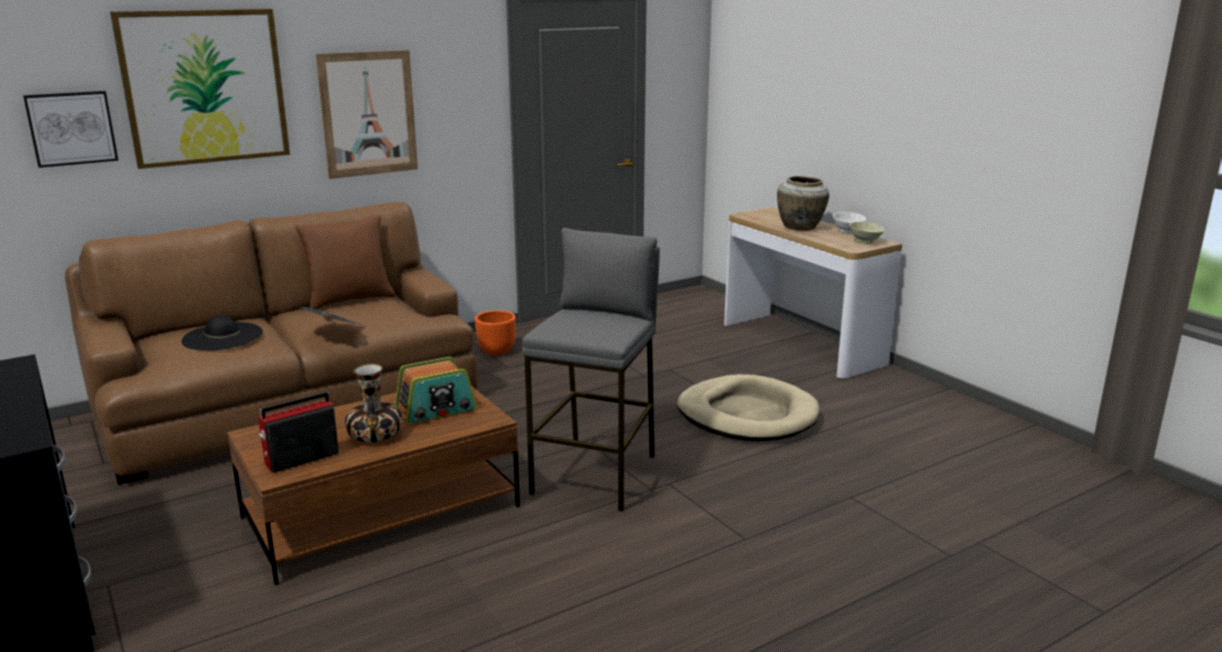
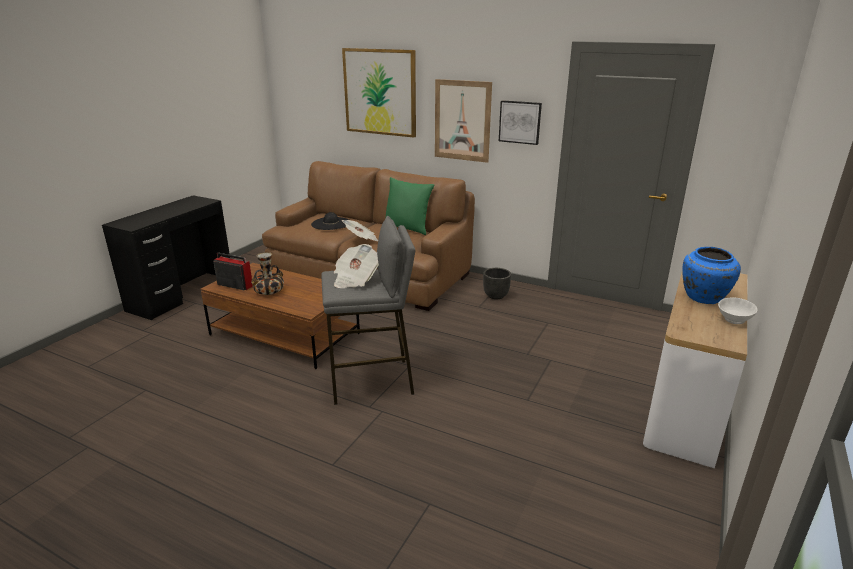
camera: 60 degrees right, 5 degrees up
picture [23,91,118,168] -> picture moved to [499,100,542,145]
brown pillow [295,215,396,309] -> green pillow [386,177,434,235]
radio [395,357,477,424] -> none
orange planter [475,310,516,356] -> black planter [483,268,511,299]
beige dog bed [677,374,820,441] -> none
beige vase [777,176,829,231] -> blue vase [683,247,741,304]
beige bowl [849,222,884,244] -> none
none -> newspaper [334,244,379,288]

